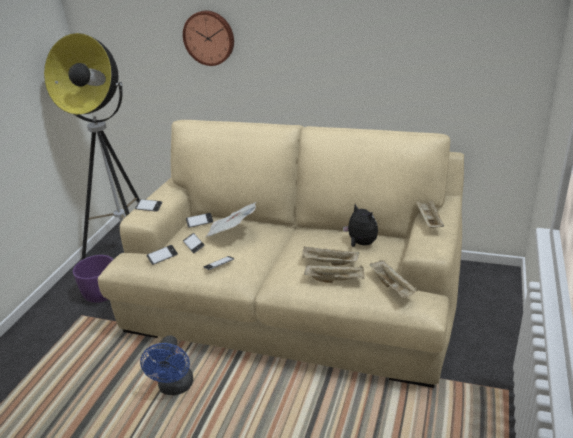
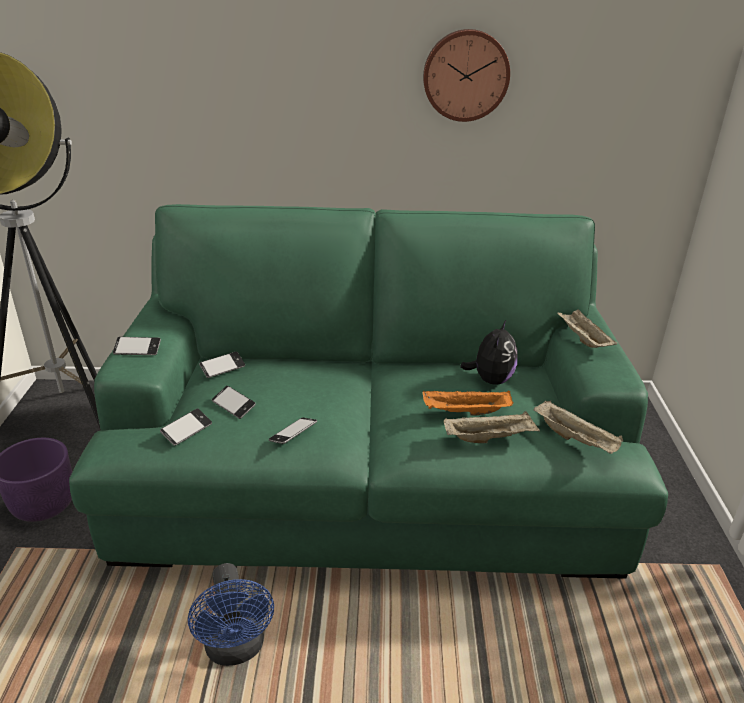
camera: 20 degrees left, 0 degrees up
beige sofa [98,120,464,388] -> green sofa [69,204,668,579]
wall clock [183,11,234,66] -> wall clock moved to [423,29,510,122]
newspaper [205,202,257,237] -> none
beige tray [302,246,359,266] -> orange tray [423,391,513,416]
plush toy [343,204,378,247] -> plush toy turned 75 degrees clockwise [460,319,517,385]

